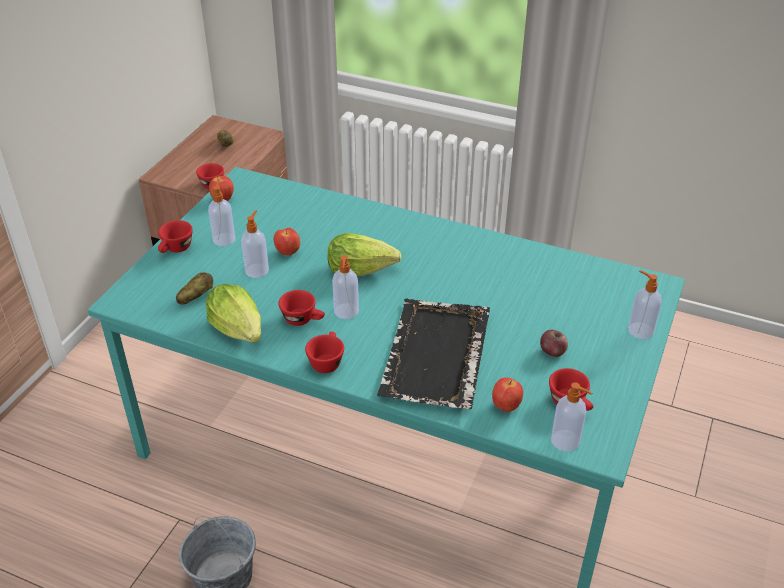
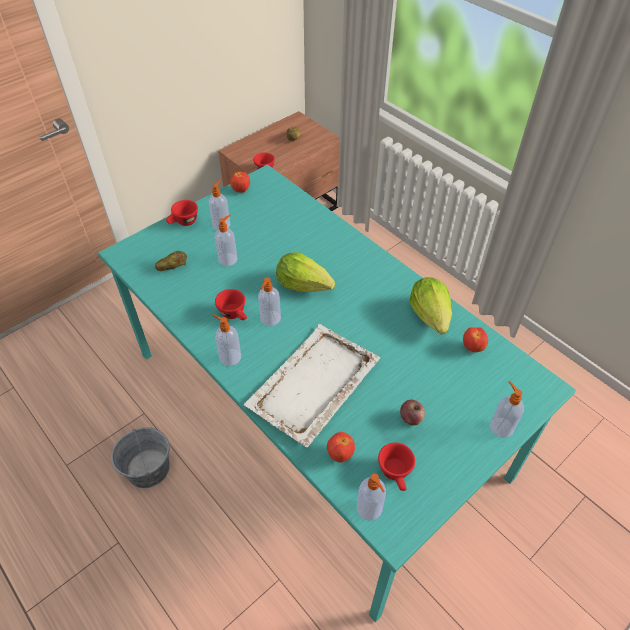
camera: 25 degrees right, 10 degrees up
lettuce [206,284,261,343] -> lettuce moved to [409,277,452,334]
apple [274,228,300,255] -> apple moved to [463,327,488,352]
red cup [305,332,344,373] -> soap dispenser [212,314,241,366]
black tray [377,298,490,409] -> white tray [244,324,380,447]

